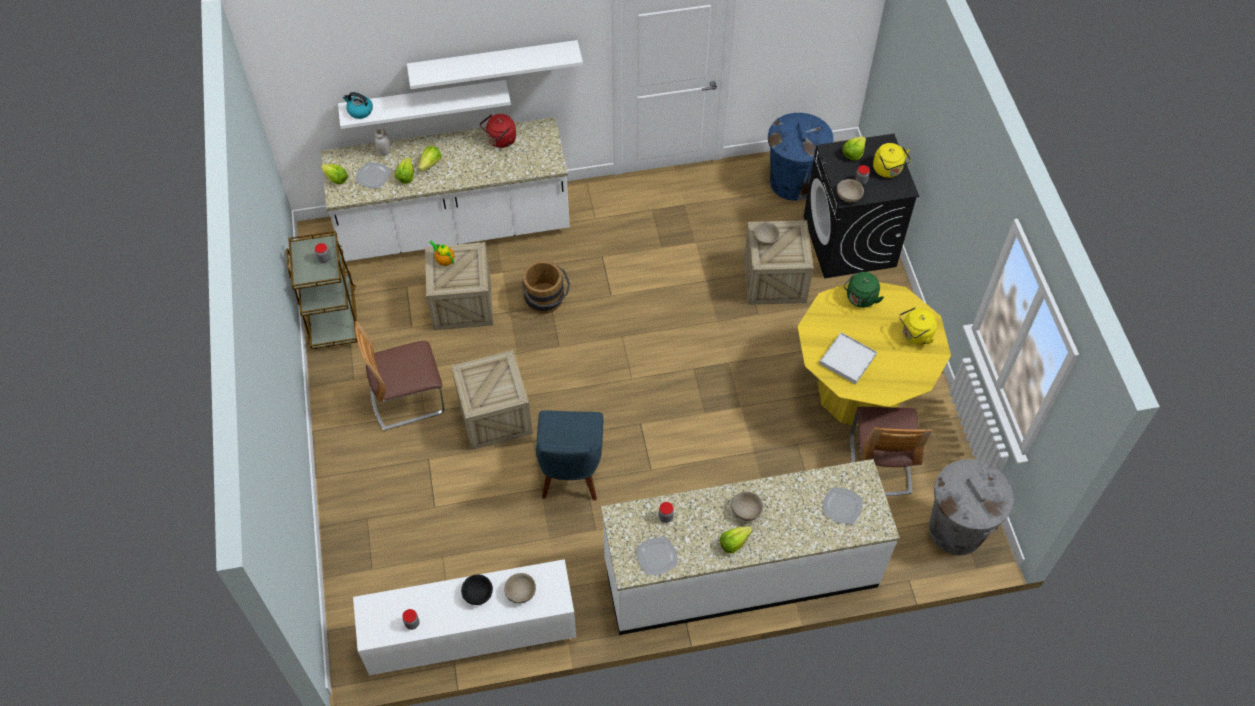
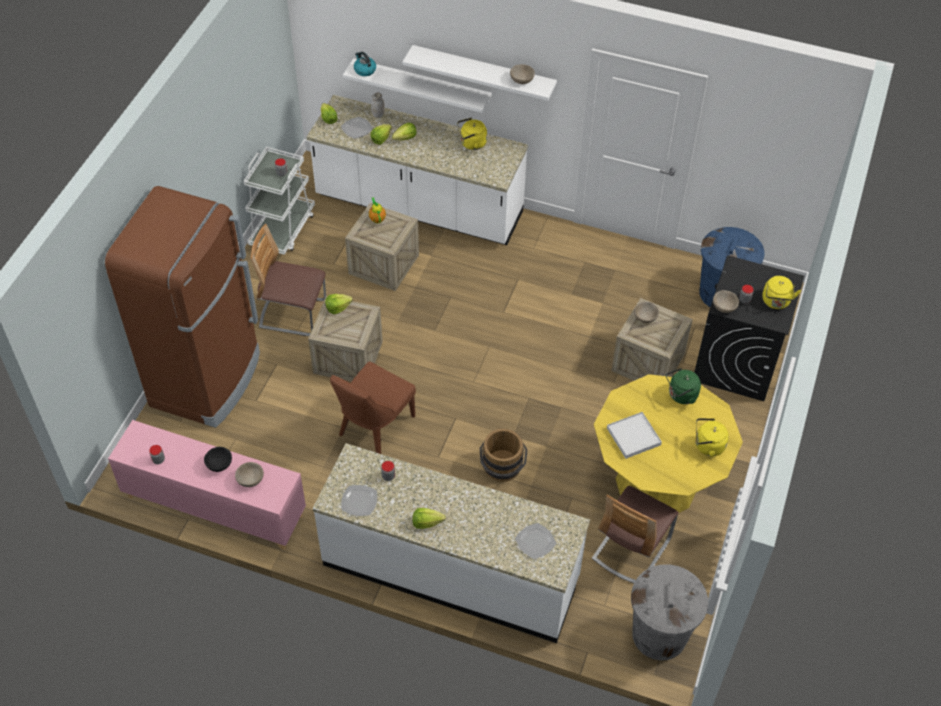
camera: 30 degrees right, 5 degrees down
brown cart [286,231,358,349] -> white cart [244,147,315,255]
white cabinet [353,559,576,677] -> pink cabinet [108,420,306,550]
red kettle [480,114,516,148] -> yellow kettle [457,118,487,150]
brown bucket [522,261,570,314] -> brown bucket moved to [479,429,528,482]
blue chair [536,410,603,500] -> brown chair [330,362,416,454]
beige bowl [731,492,763,521] -> beige bowl moved to [510,64,535,84]
lettuce [842,136,866,161] -> lettuce moved to [325,294,353,314]
none -> brown fridge [105,186,260,428]

